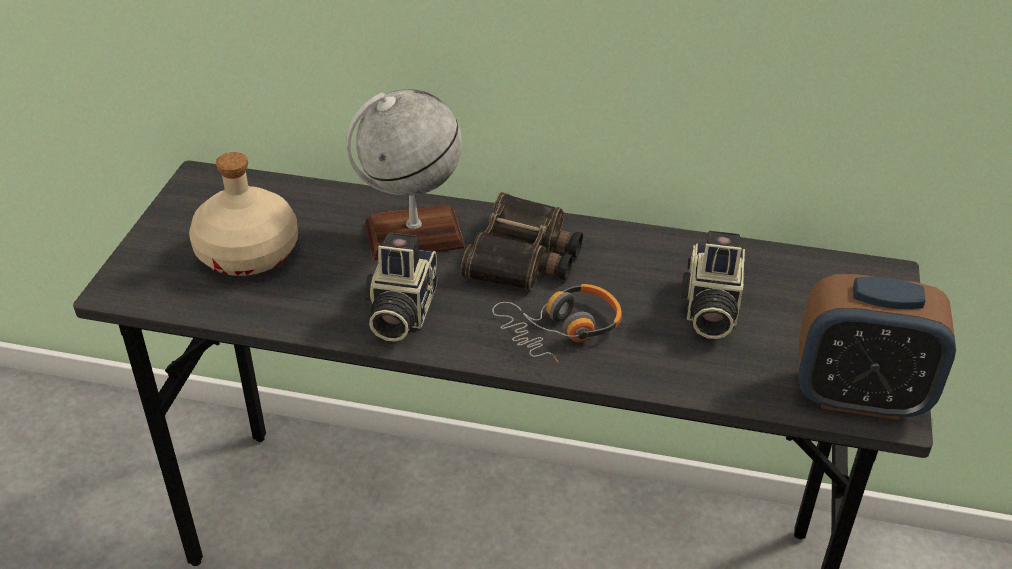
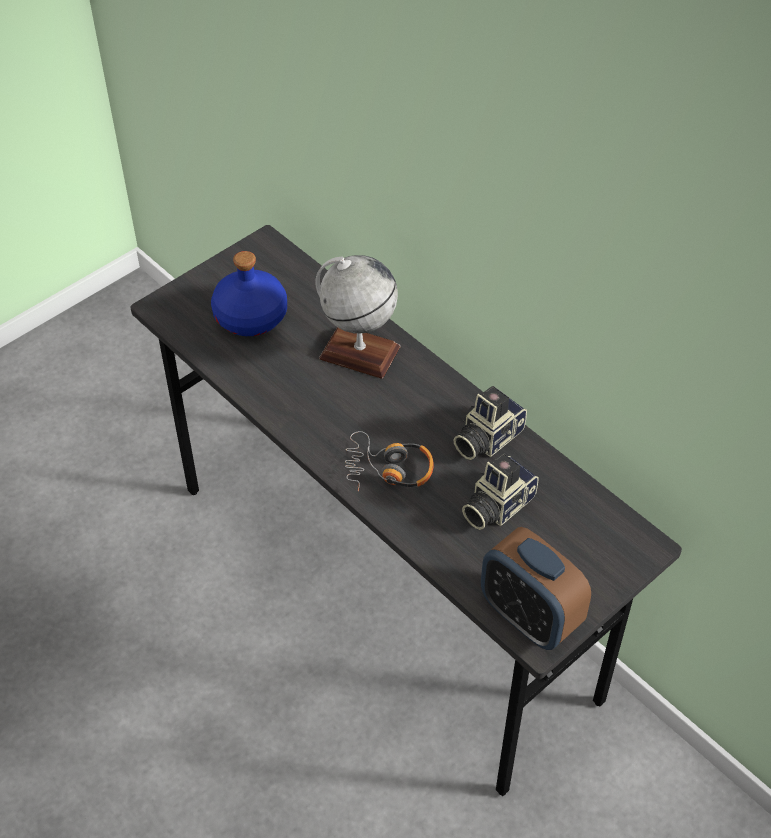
camera: 35 degrees right, 10 degrees up
beige bottle [189,152,298,276] -> blue bottle [211,251,287,336]
camera [364,232,437,342] -> camera moved to [454,386,527,460]
binoculars [461,192,583,290] -> none

